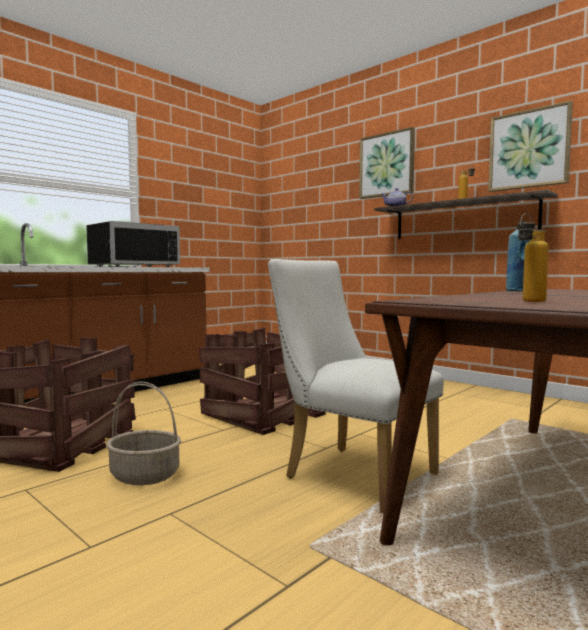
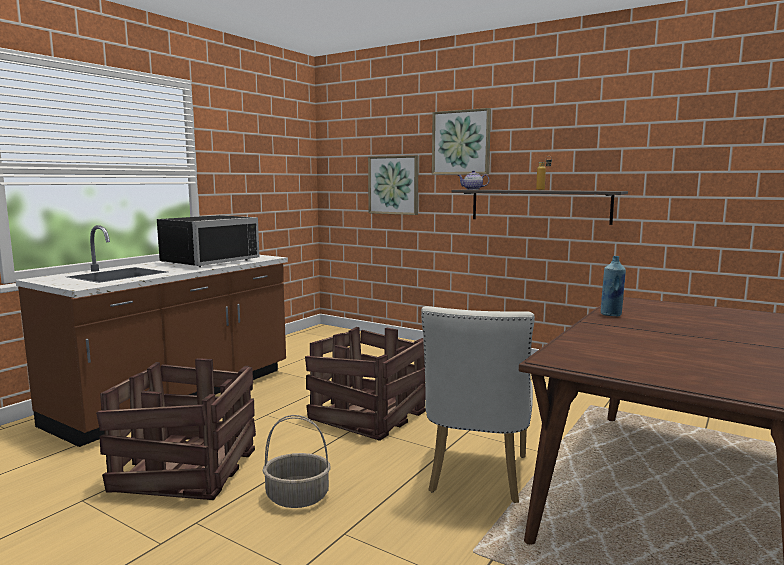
camera: 10 degrees left, 5 degrees up
white chair [268,259,444,513] -> white chair turned 105 degrees counterclockwise [421,306,535,503]
picture [488,101,573,192] -> picture moved to [368,155,419,215]
bottle [517,213,549,302] -> none

